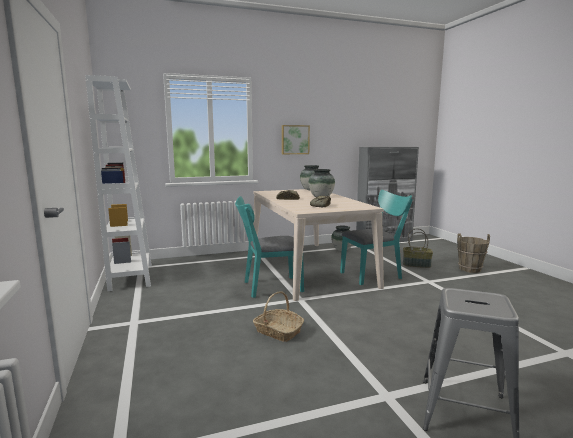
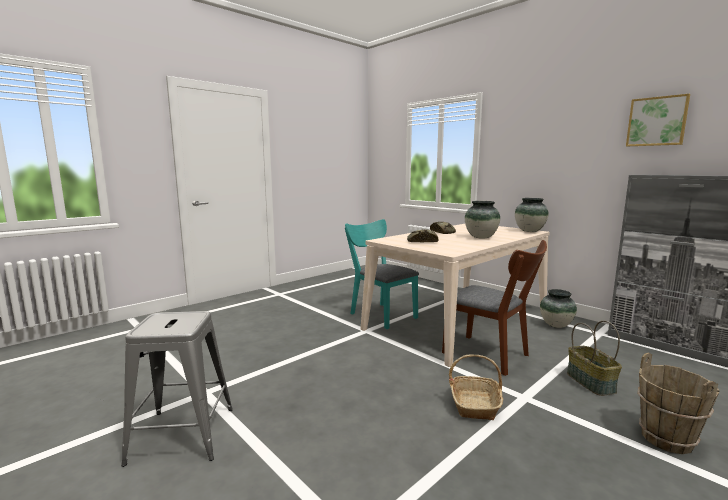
camera: 65 degrees right, 0 degrees up
white bookcase [85,75,152,291] -> none
basket [253,291,304,342] -> basket moved to [449,354,503,420]
picture [282,125,310,154] -> picture moved to [626,94,690,146]
turquoise chair [340,190,413,285] -> brown chair [442,240,547,376]

